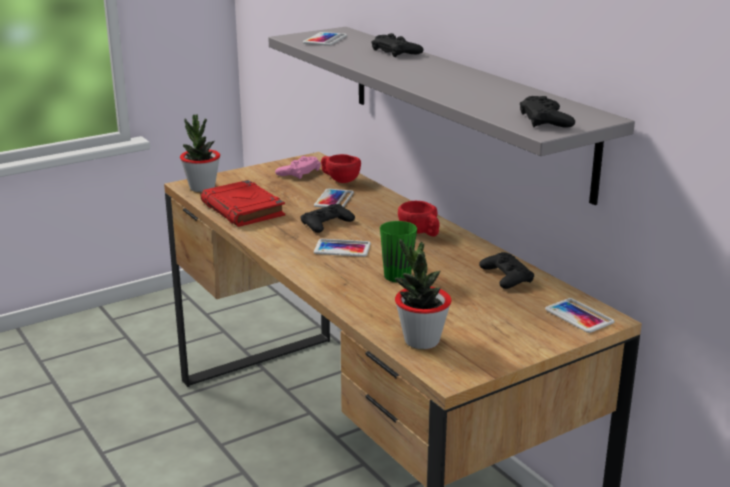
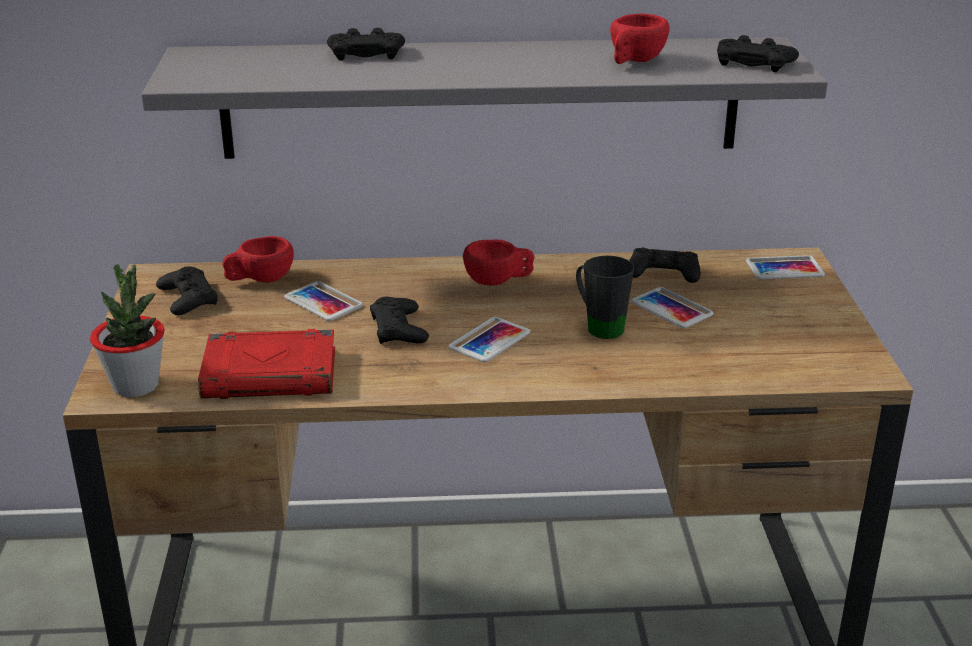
camera: 60 degrees left, 5 degrees up
pink game controller [275,156,321,179] -> black game controller [156,266,218,315]
phone [303,32,347,46] -> phone moved to [631,287,714,328]
green mug [380,221,417,282] -> black mug [576,256,634,339]
potted plant [395,239,451,349] -> none
none -> red cup [610,14,670,64]

